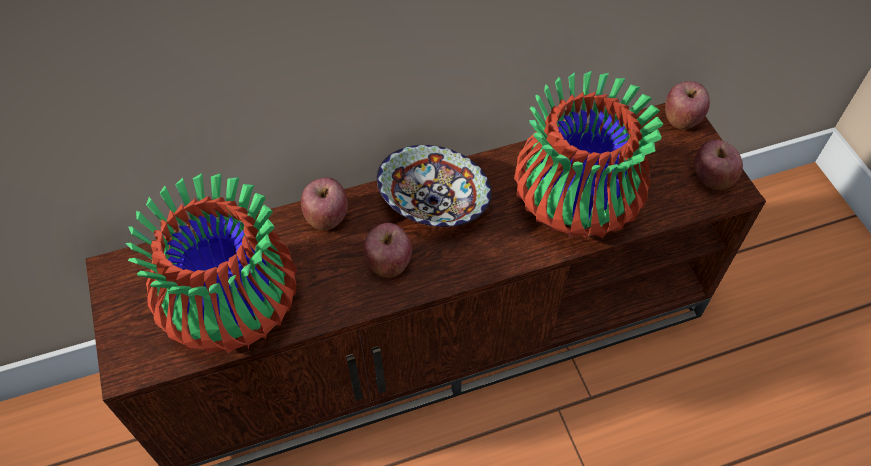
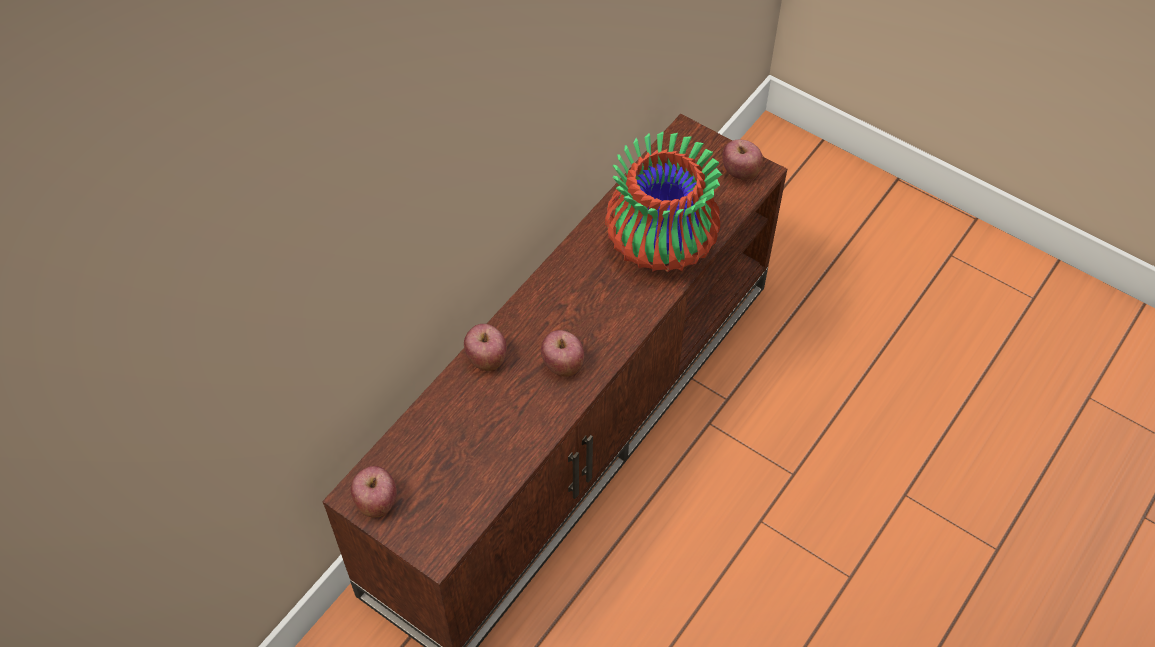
camera: 35 degrees left, 0 degrees up
vase [126,173,297,354] -> none
bowl [377,145,492,227] -> none
apple [665,81,710,129] -> apple moved to [351,466,397,518]

